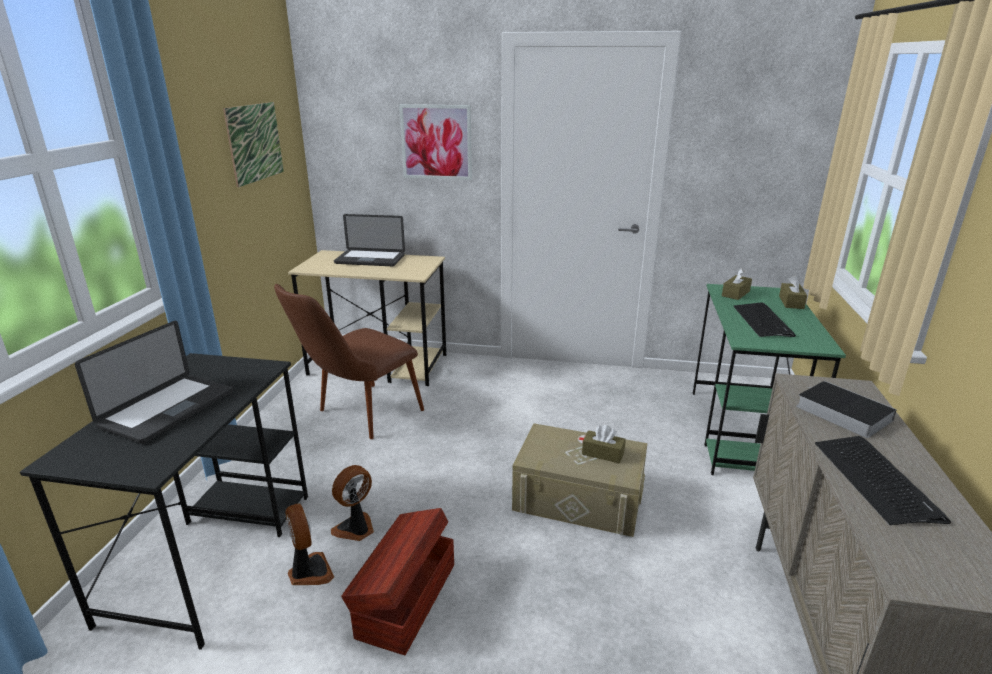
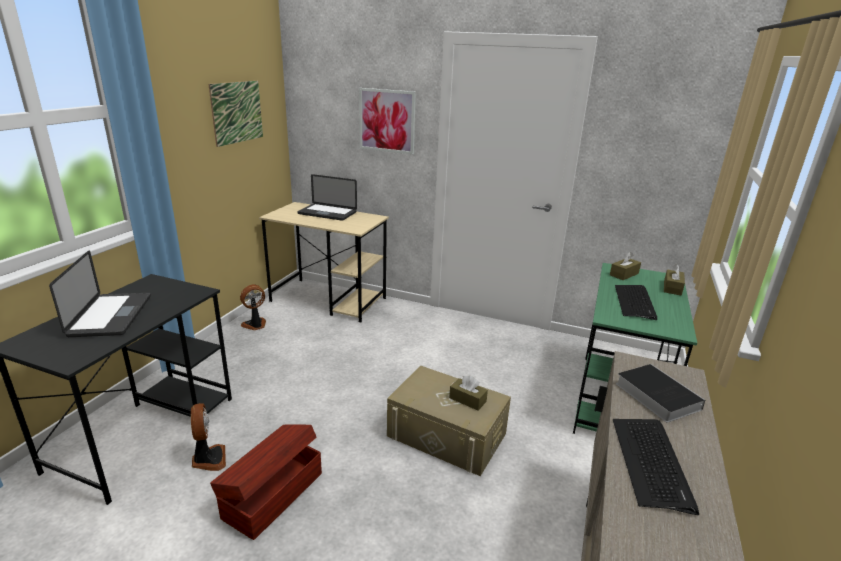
camera: 10 degrees right, 0 degrees up
laptop [75,321,233,444] -> laptop turned 45 degrees counterclockwise [49,251,151,337]
brown chair [274,284,424,439] -> none
fan [331,465,374,541] -> fan moved to [240,285,266,330]

